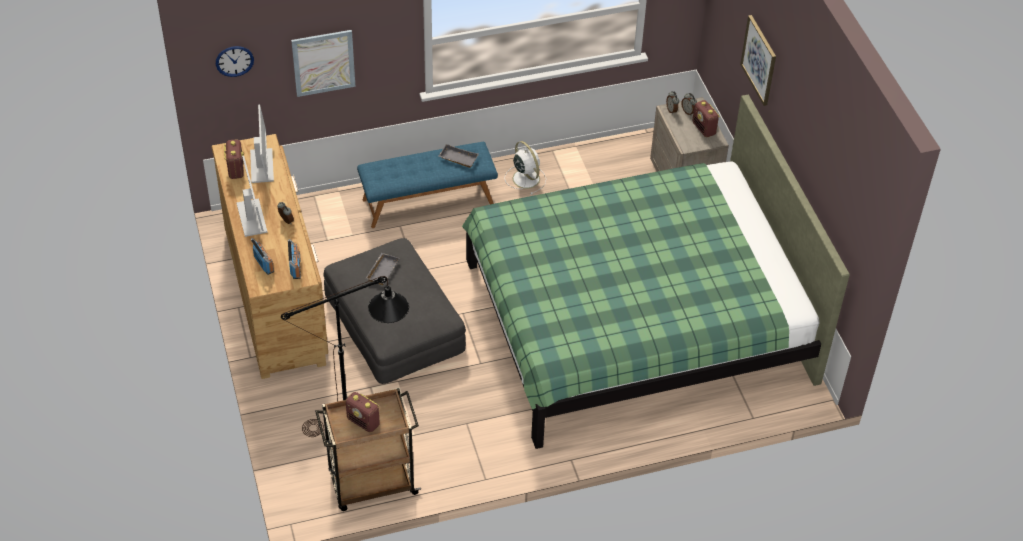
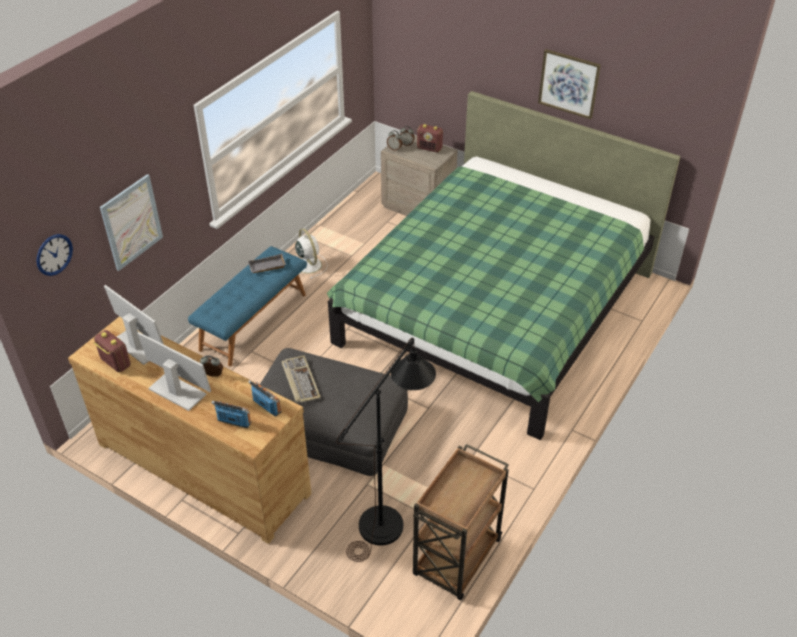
camera: 40 degrees left, 5 degrees down
radio [346,392,380,432] -> none
grey tray [366,253,399,285] -> keyboard [281,355,321,403]
white fan [505,141,546,195] -> white fan turned 45 degrees clockwise [295,228,328,279]
picture [740,15,776,106] -> picture moved to [538,49,601,119]

